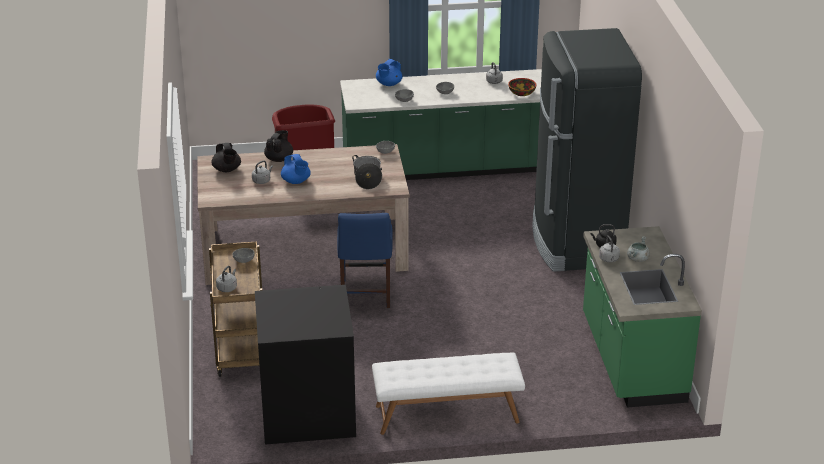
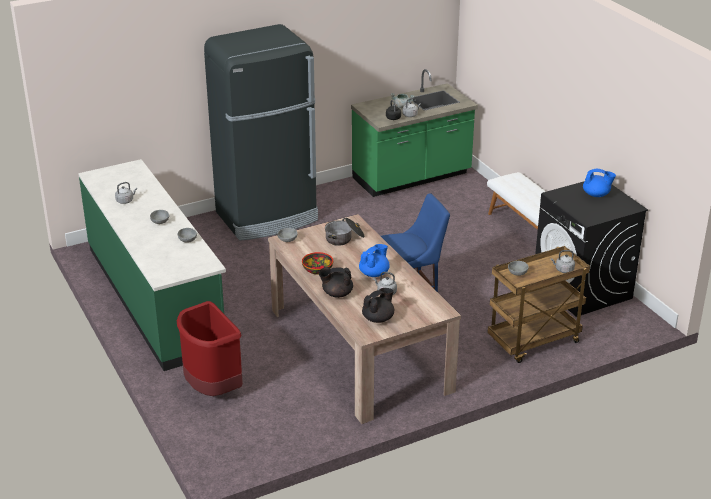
camera: 110 degrees left, 0 degrees up
blue teapot [376,59,402,86] -> blue teapot moved to [583,169,616,197]
bowl [508,78,536,96] -> bowl moved to [302,252,333,275]

